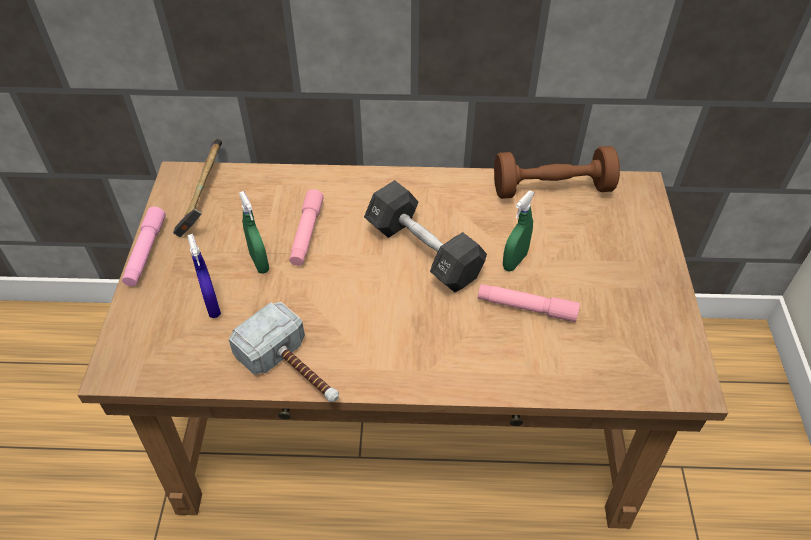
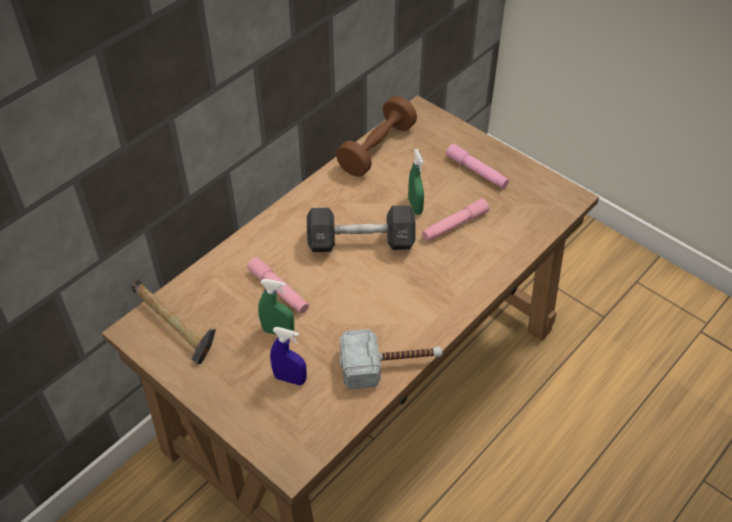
camera: 50 degrees left, 0 degrees up
pink flashlight [122,207,166,286] -> pink flashlight moved to [446,143,509,189]

